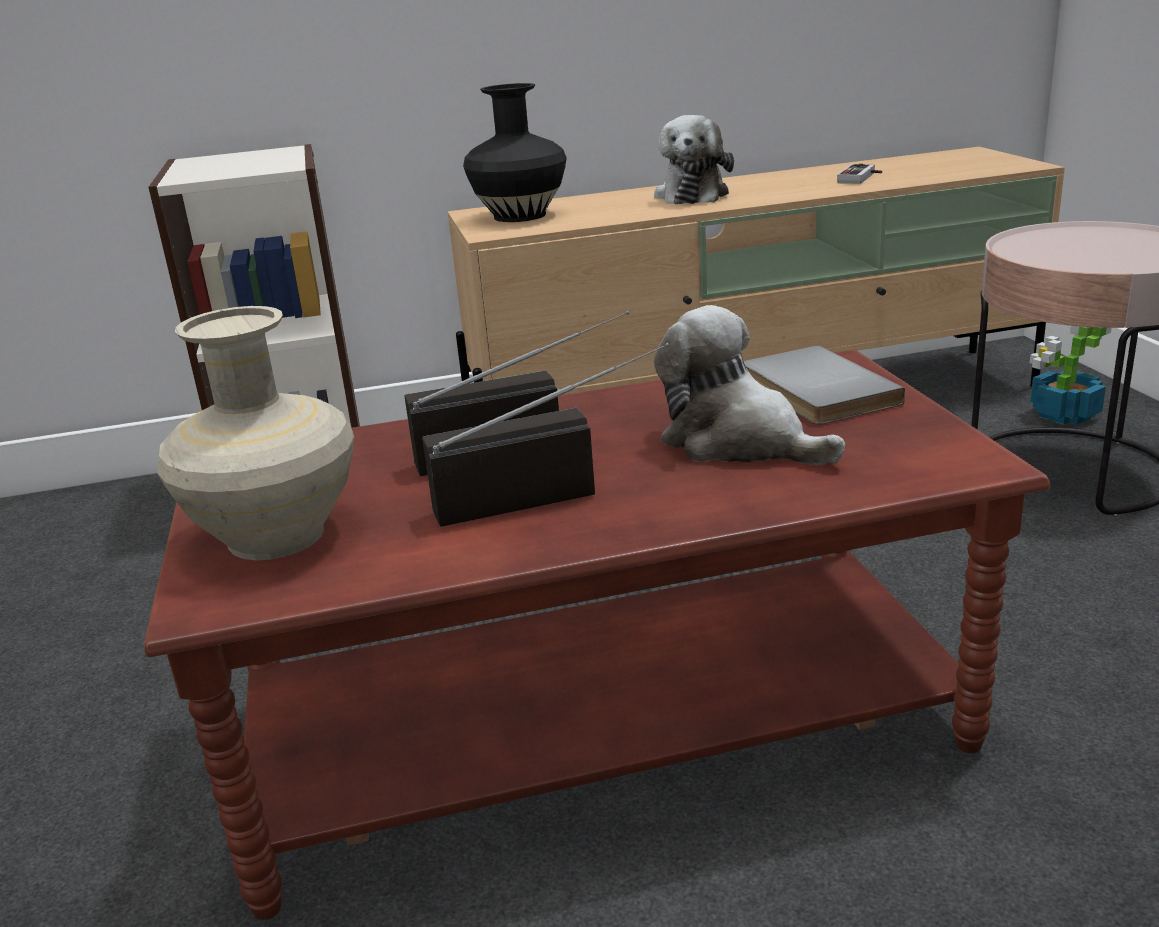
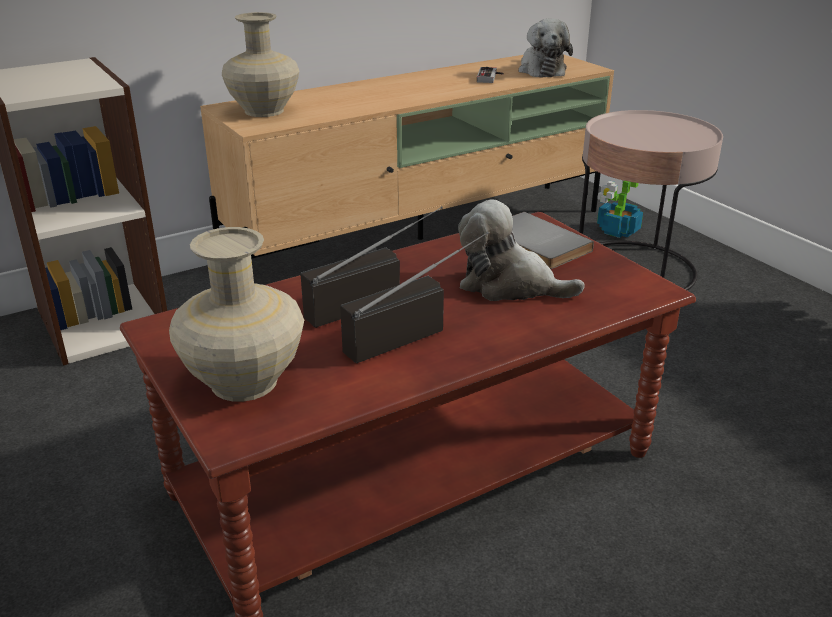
camera: 20 degrees left, 5 degrees up
black vase [463,83,567,222] -> beige vase [222,12,299,117]
plush toy [654,115,734,204] -> plush toy moved to [518,18,573,78]

